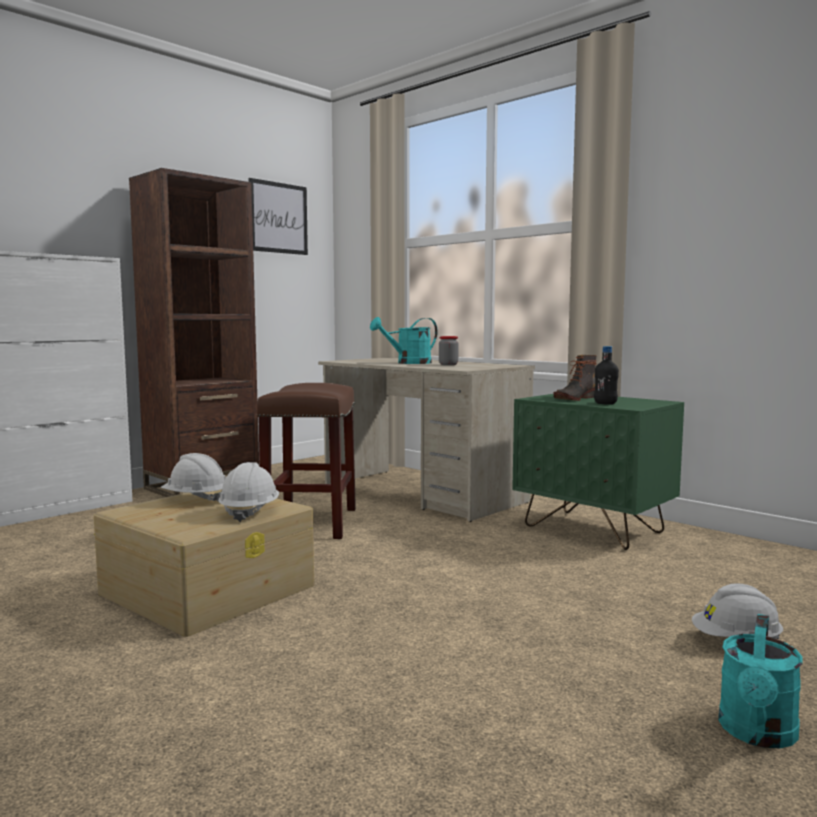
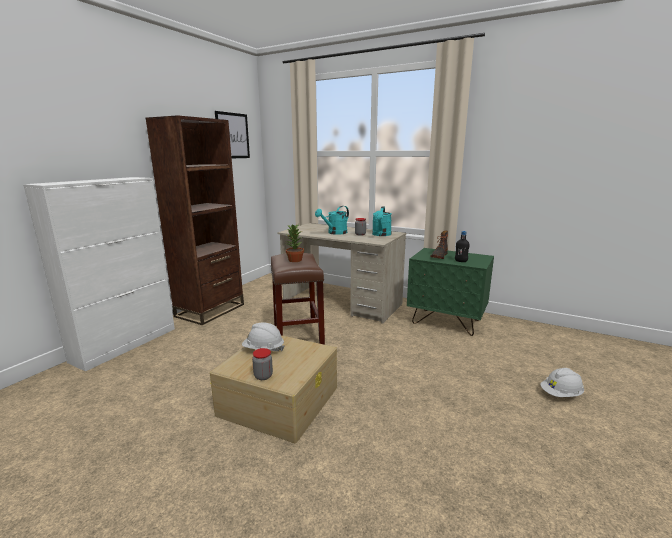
camera: 15 degrees left, 10 degrees up
white hard hat [219,462,279,522] -> none
turquoise watering can [718,614,803,749] -> turquoise watering can moved to [372,206,391,236]
none -> jar [252,348,273,380]
none -> potted plant [286,224,304,262]

